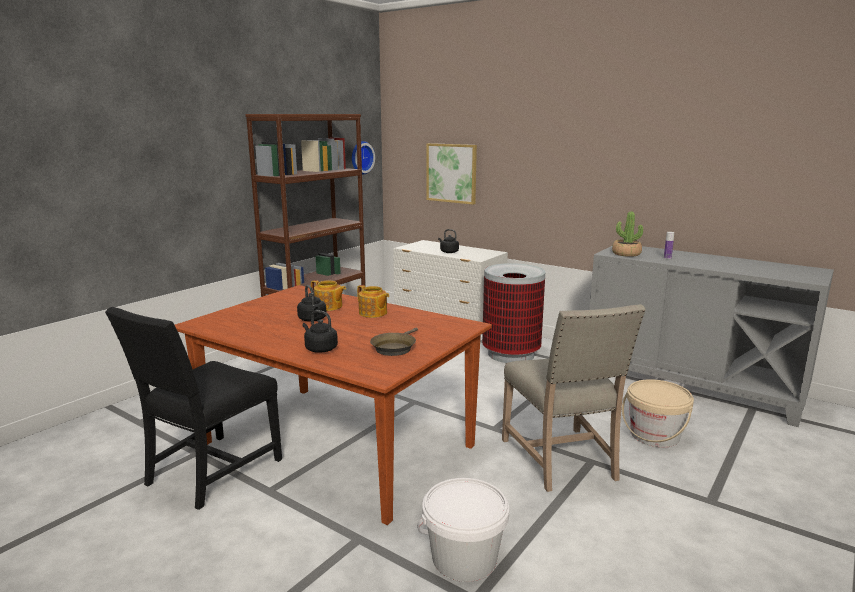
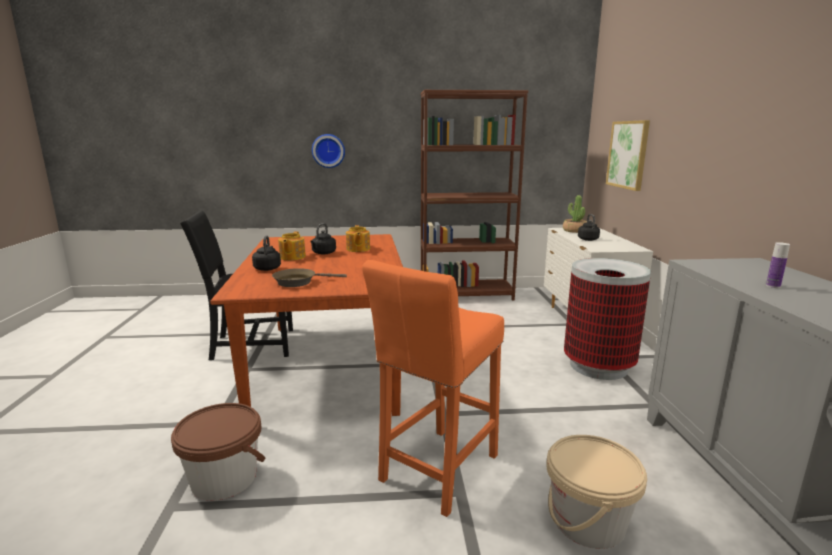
camera: 50 degrees right, 0 degrees up
wall clock [352,141,375,175] -> wall clock moved to [312,134,345,168]
teapot [357,285,389,318] -> teapot moved to [278,231,306,260]
white bucket [417,478,509,582] -> brown bucket [171,403,265,501]
beige chair [502,304,646,492] -> orange stool [362,260,504,517]
potted plant [612,211,643,257] -> potted plant moved to [563,195,587,233]

